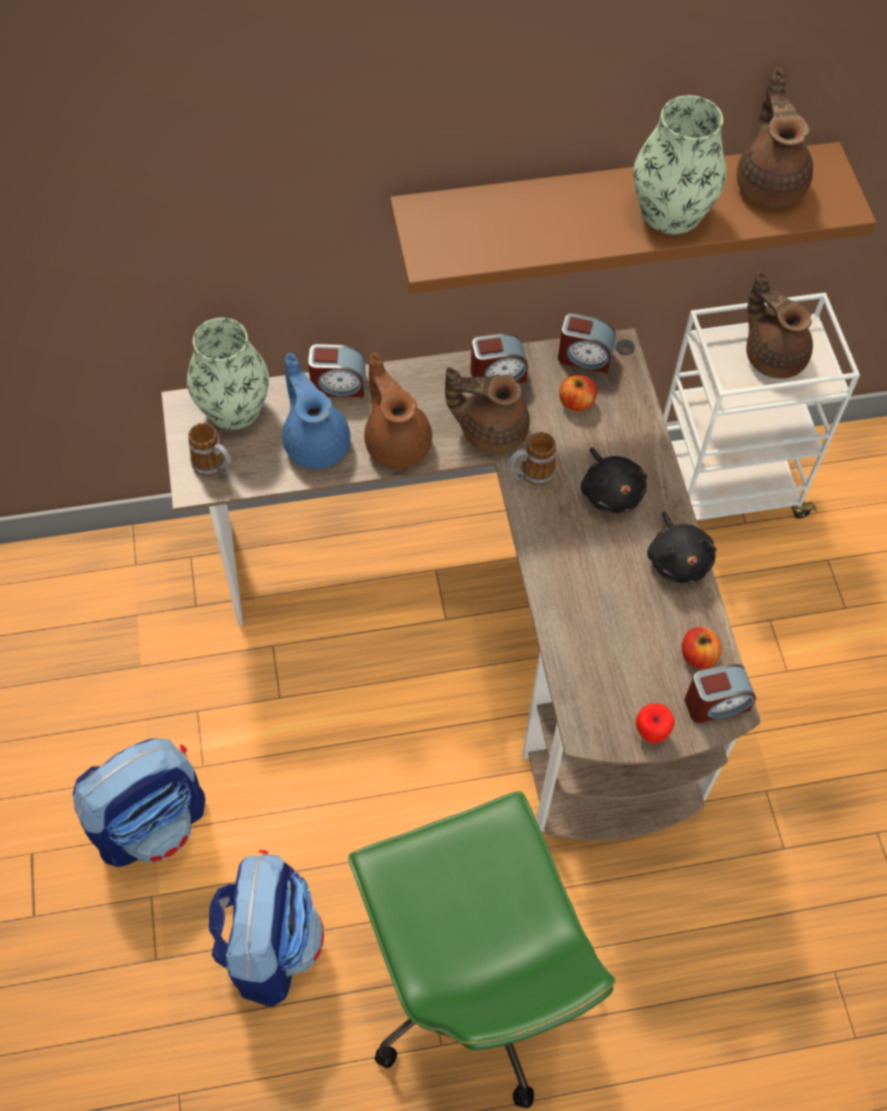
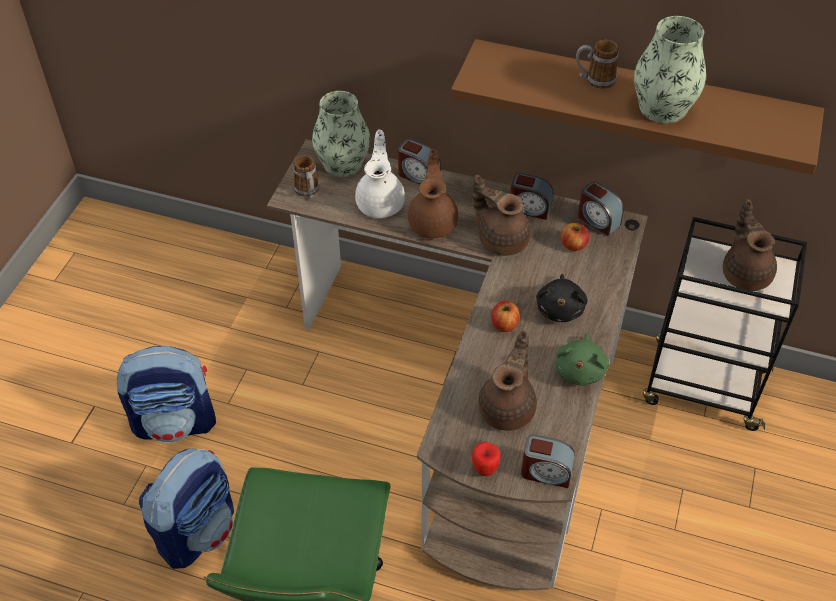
camera: 30 degrees right, 10 degrees down
blue teapot [282,353,351,469] -> white teapot [355,129,405,218]
mug [509,432,556,485] -> mug moved to [576,40,618,89]
black plush toy [647,512,717,583] -> green plush toy [556,333,609,386]
white cart [663,292,860,520] -> black cart [643,217,807,431]
apple [682,627,722,669] -> apple moved to [491,301,520,332]
brown teapot [737,68,813,207] -> brown teapot moved to [478,330,537,431]

